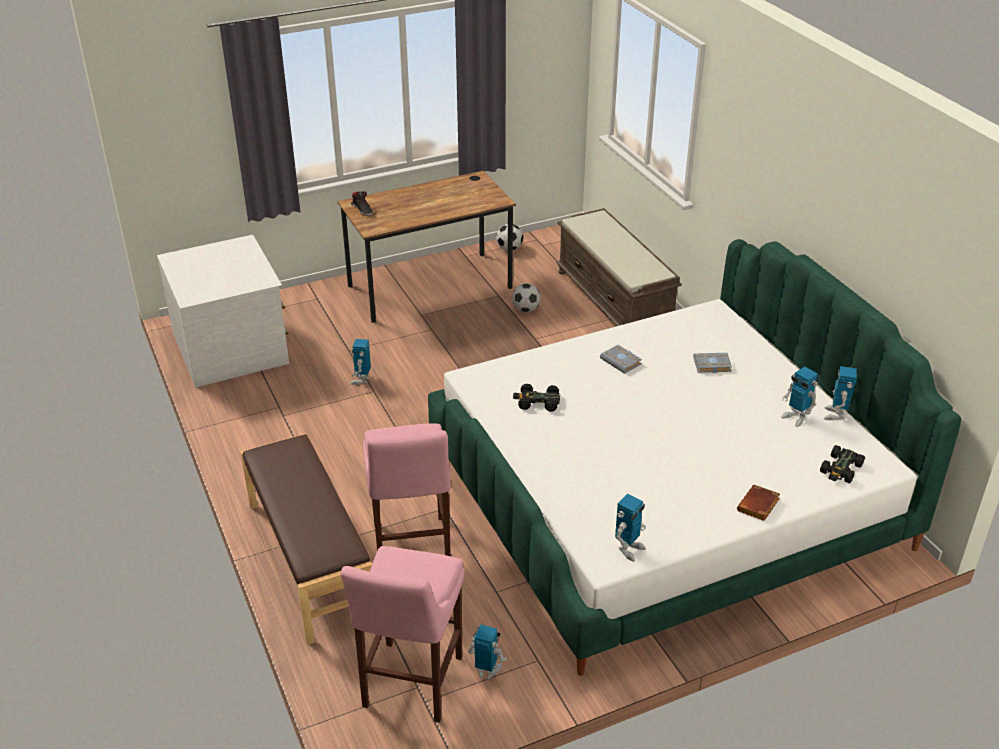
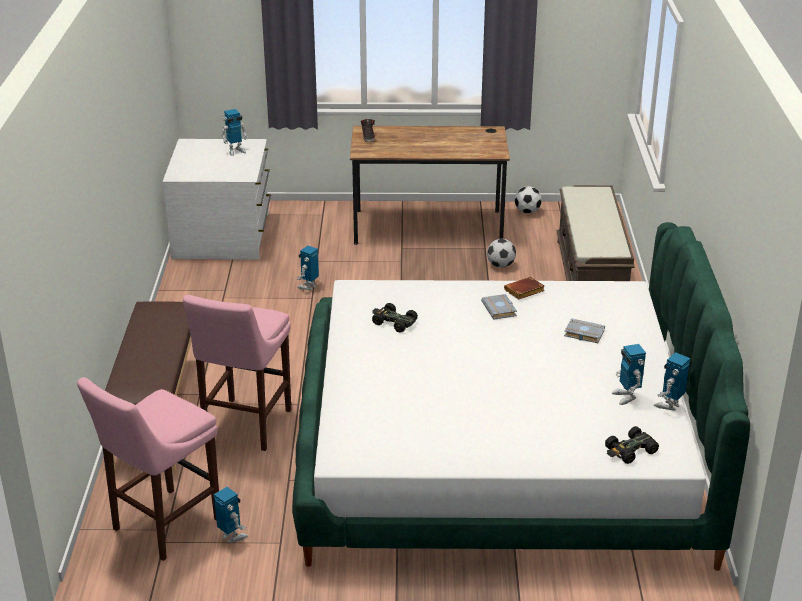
camera: 25 degrees right, 5 degrees down
toy robot [615,494,646,562] -> toy robot moved to [221,109,248,156]
brown book [737,485,780,521] -> brown book moved to [504,277,545,300]

